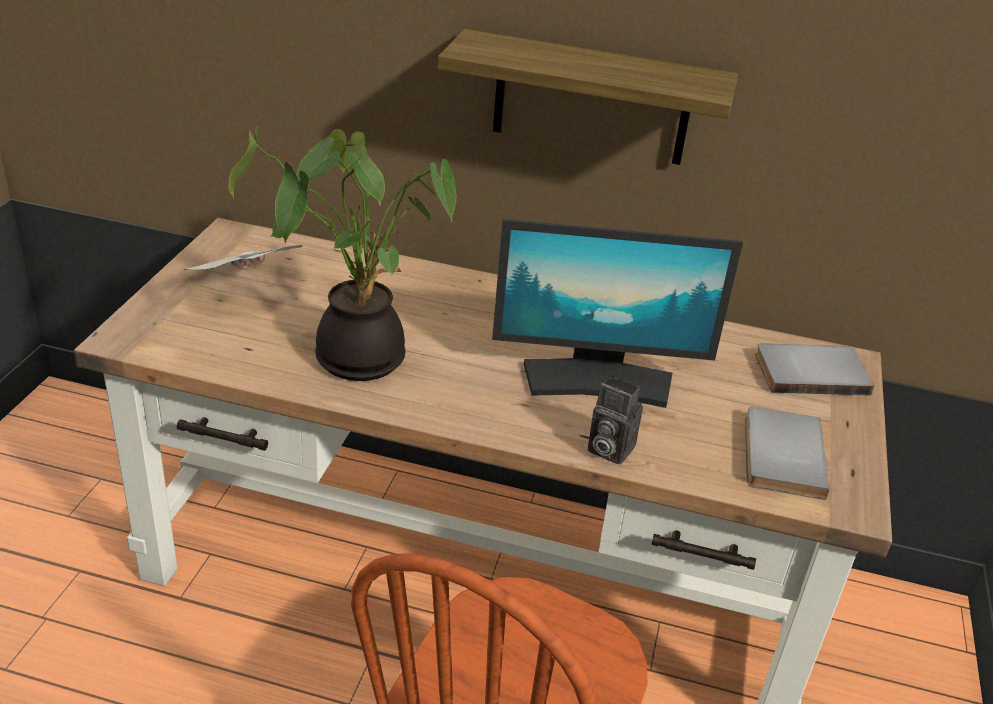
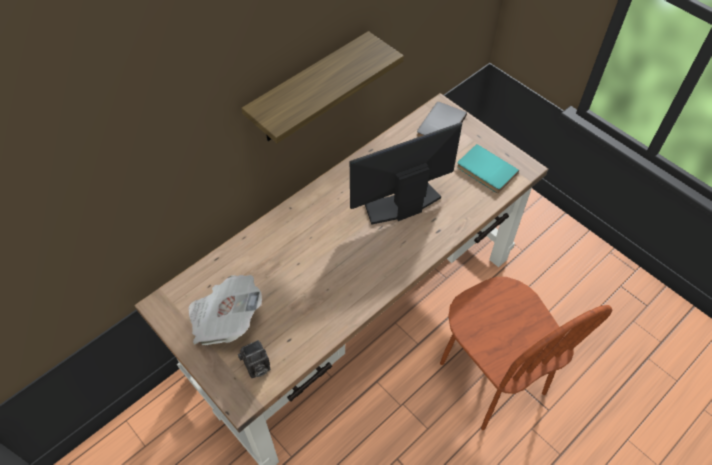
camera: 55 degrees left, 20 degrees up
potted plant [228,126,456,381] -> none
monitor [492,219,743,408] -> monitor turned 150 degrees counterclockwise [350,122,462,225]
camera [588,376,643,465] -> camera moved to [238,340,270,378]
grey book [745,407,829,500] -> turquoise book [457,144,519,193]

